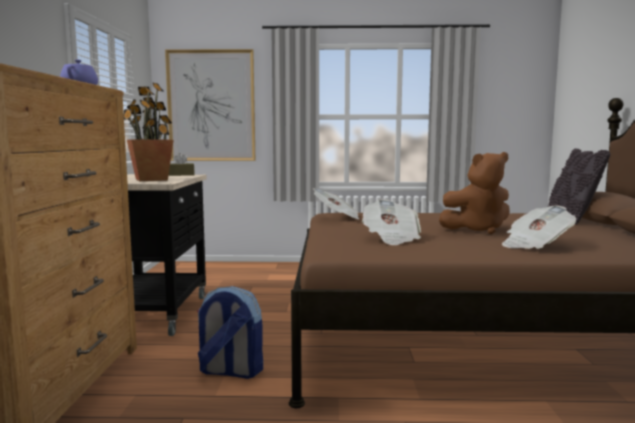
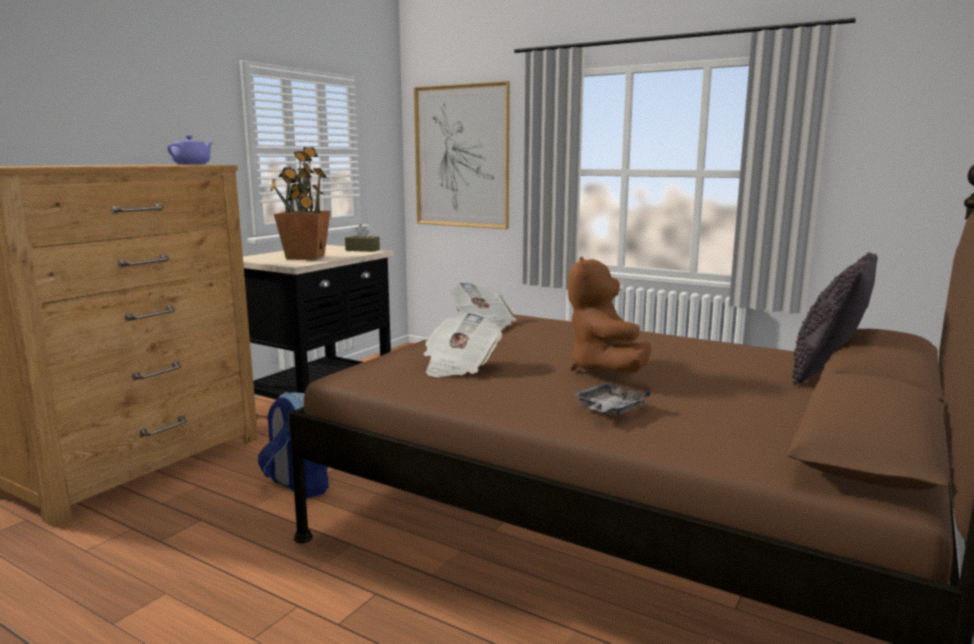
camera: 30 degrees right, 5 degrees up
brown plush toy [439,152,510,234] -> brown plush toy turned 75 degrees clockwise [568,257,651,373]
newspaper [502,205,576,249] -> grey tray [572,383,651,416]

